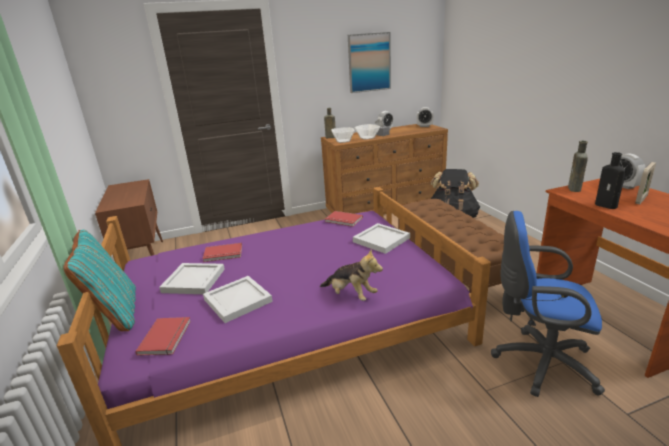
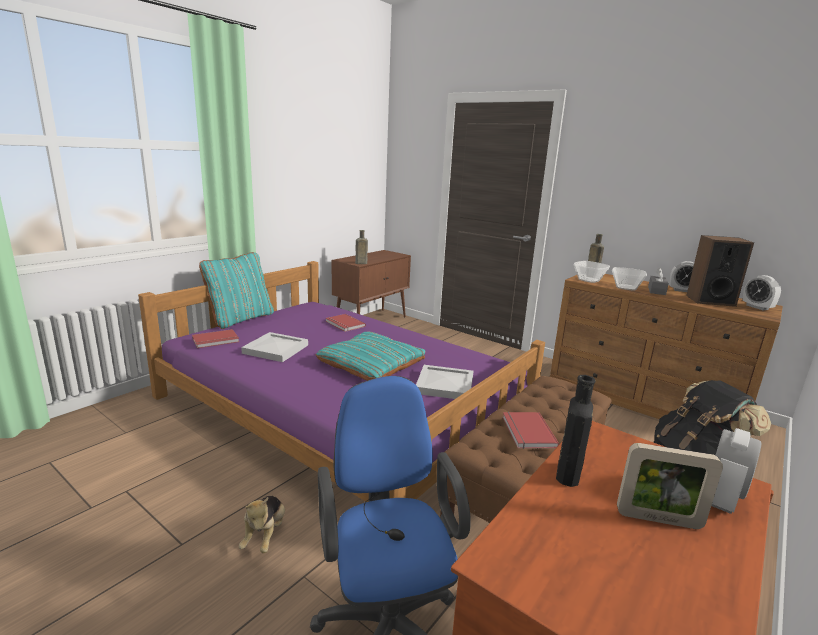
camera: 55 degrees right, 5 degrees down
white tray [159,263,225,294] -> none
plush toy [320,249,383,301] -> plush toy moved to [239,496,285,553]
red book [325,211,363,227] -> red book moved to [503,412,559,449]
picture [348,32,391,93] -> none
brown bottle [568,141,588,192] -> brown bottle moved to [355,230,368,264]
none -> turquoise pillow [316,332,425,381]
none -> speaker [686,235,754,307]

